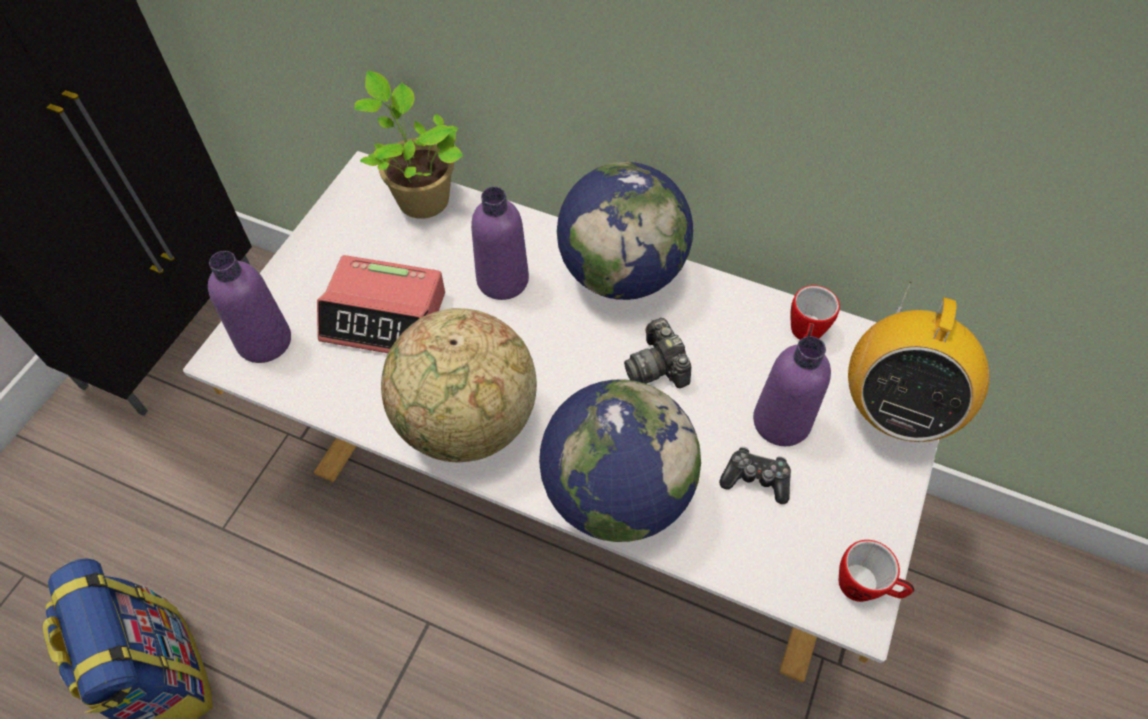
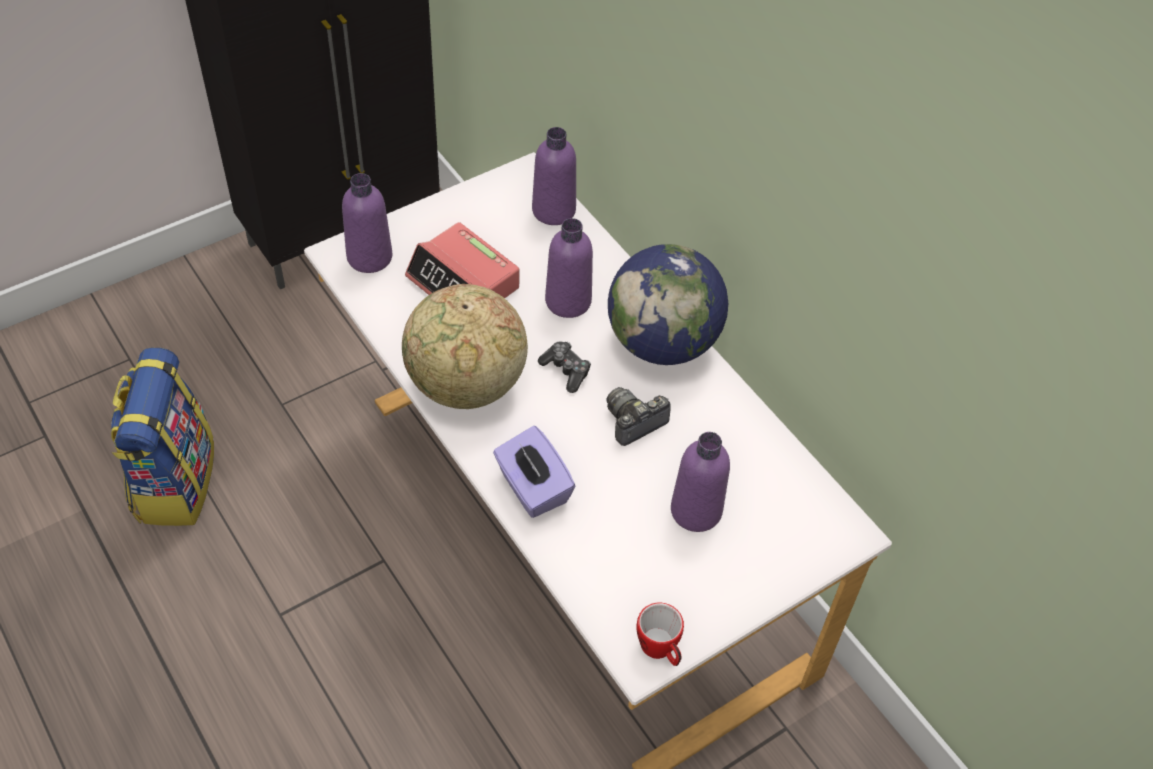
camera: 30 degrees right, 5 degrees down
potted plant [355,71,464,219] -> purple bottle [532,127,576,225]
globe [539,379,701,542] -> purple tissue box [493,426,575,518]
camera [624,318,691,388] -> camera turned 45 degrees clockwise [607,387,671,446]
game controller [719,447,791,504] -> game controller moved to [538,341,591,393]
mug [790,285,840,340] -> none
radio [848,282,989,442] -> none

